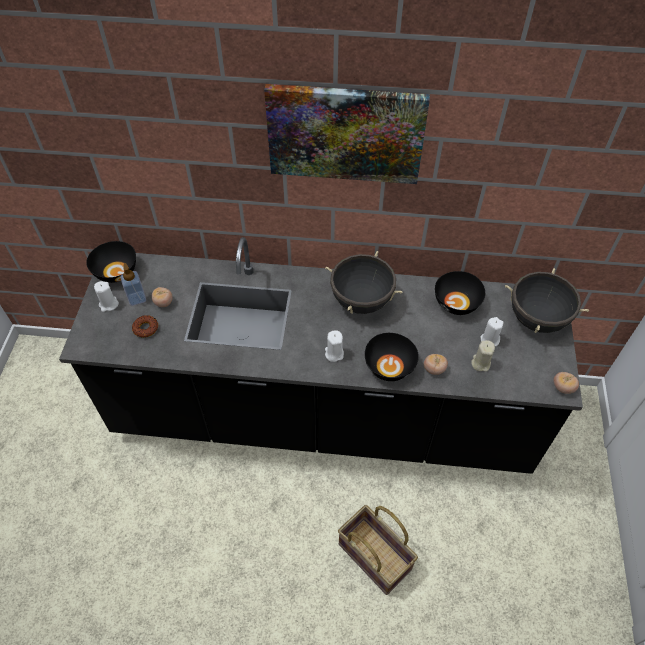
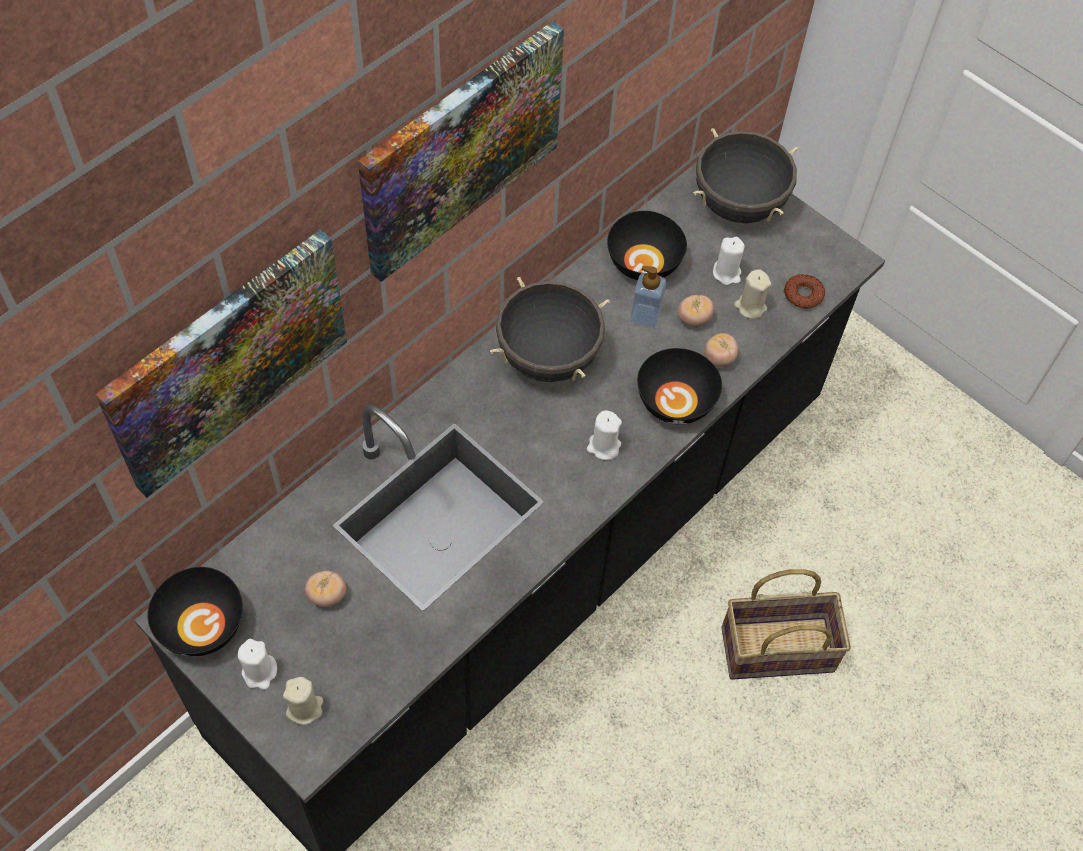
camera: 55 degrees left, 5 degrees up
soap dispenser [120,263,146,306] -> soap dispenser moved to [630,266,666,328]
donut [132,315,158,338] -> donut moved to [784,274,825,309]
tomato [553,372,579,394] -> tomato moved to [678,295,714,327]
none -> picture [95,229,347,498]
none -> beige candle [283,677,324,725]

